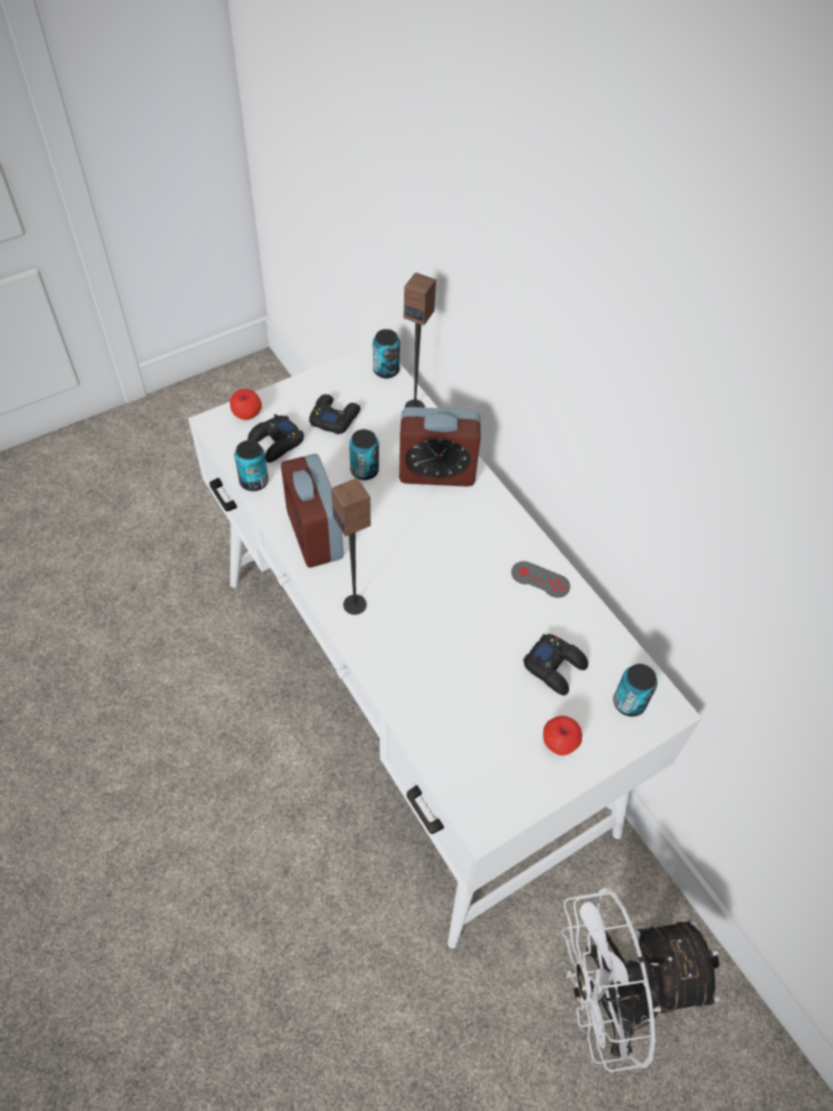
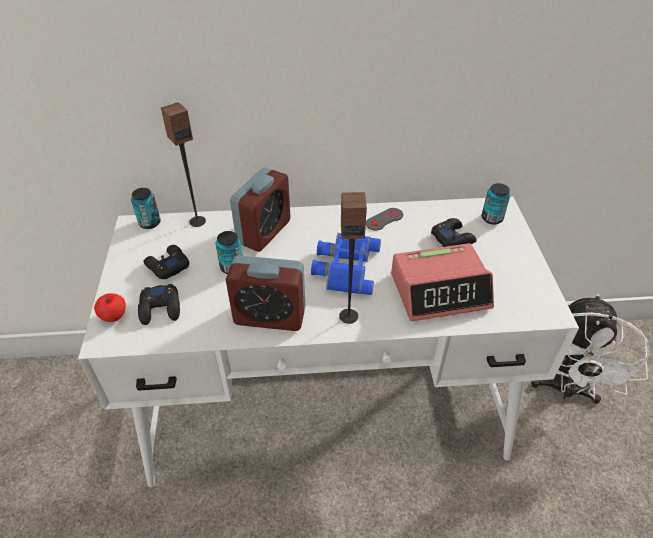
camera: 60 degrees left, 10 degrees down
can [234,440,269,491] -> none
apple [543,716,582,756] -> none
none -> blue binoculars [311,233,381,295]
none -> alarm clock [391,243,494,322]

